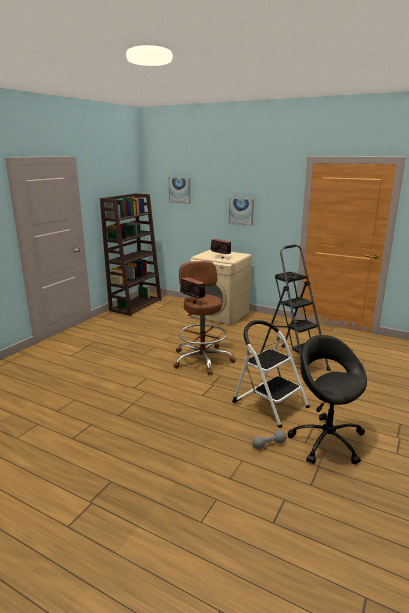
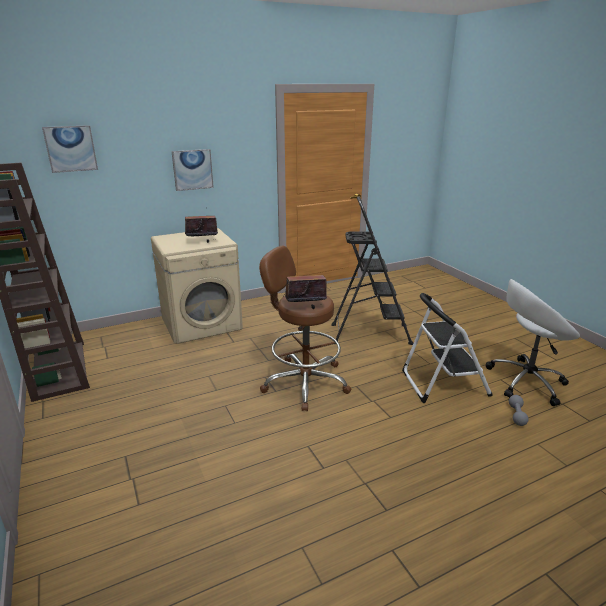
camera: 55 degrees left, 5 degrees up
black office chair [287,335,367,465] -> white office chair [485,279,580,406]

